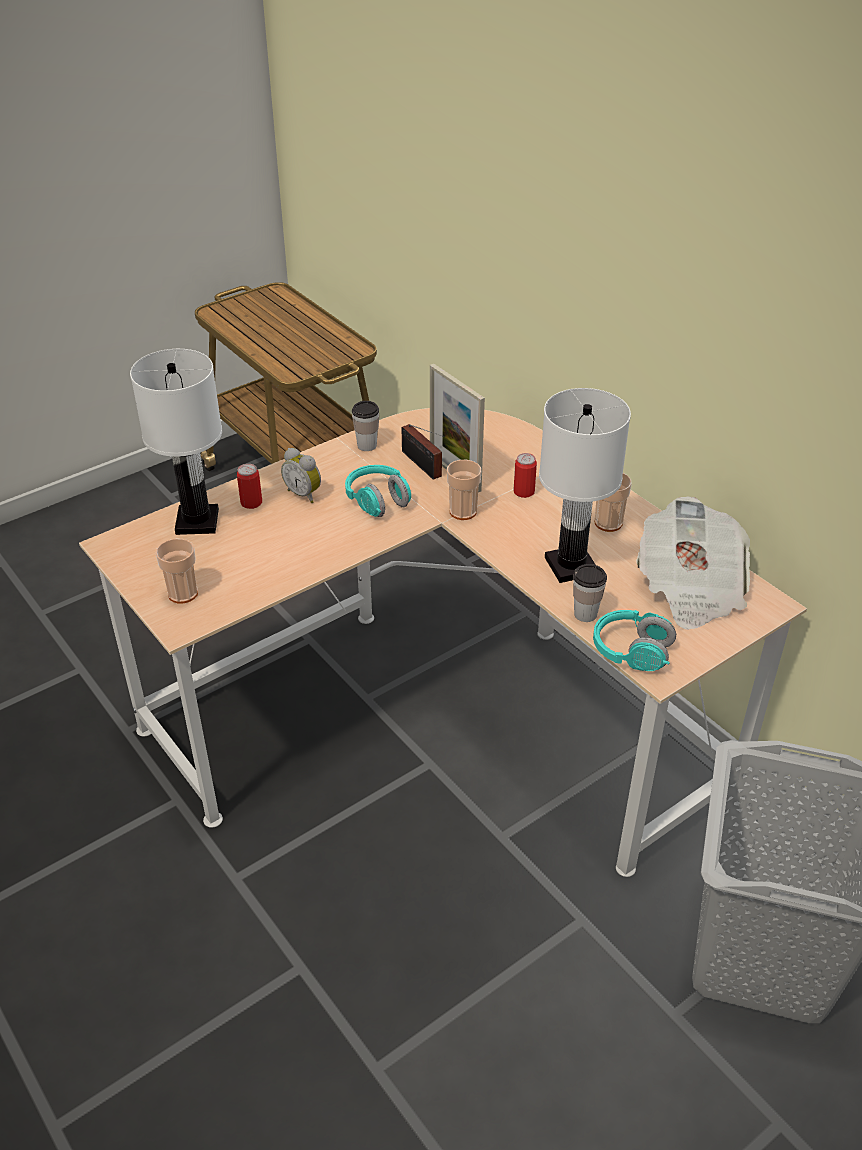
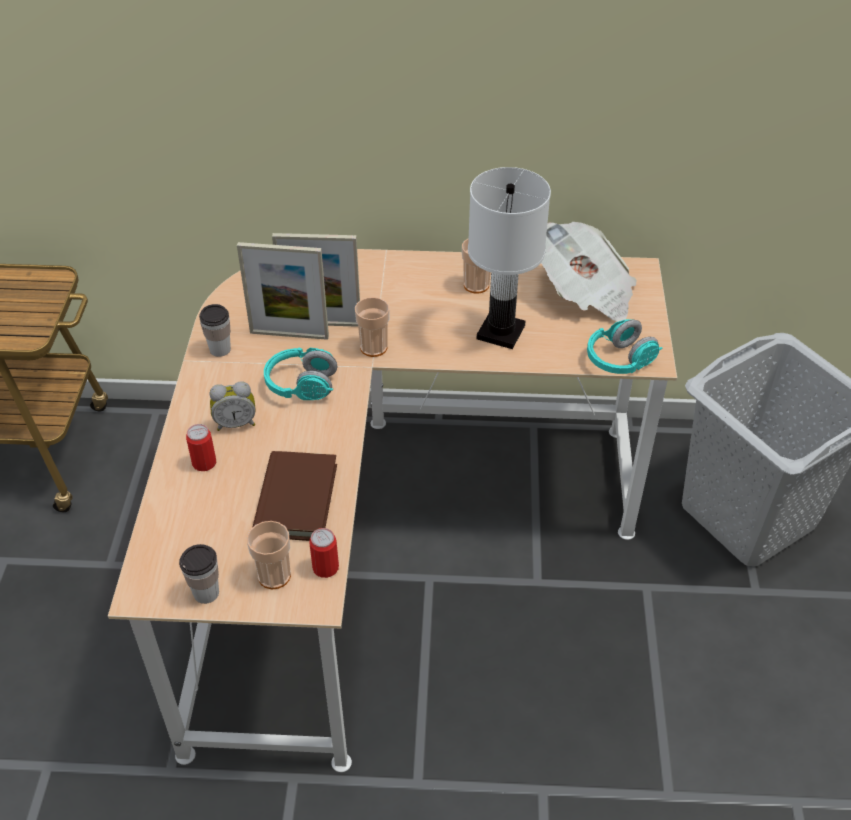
camera: 50 degrees left, 5 degrees up
white table lamp [130,349,222,535] -> none
radio [402,424,444,480] -> picture frame [237,242,329,340]
can [513,453,537,498] -> can moved to [309,528,339,578]
cup [573,564,607,622] -> cup moved to [179,544,219,604]
none -> brown book [252,451,337,541]

